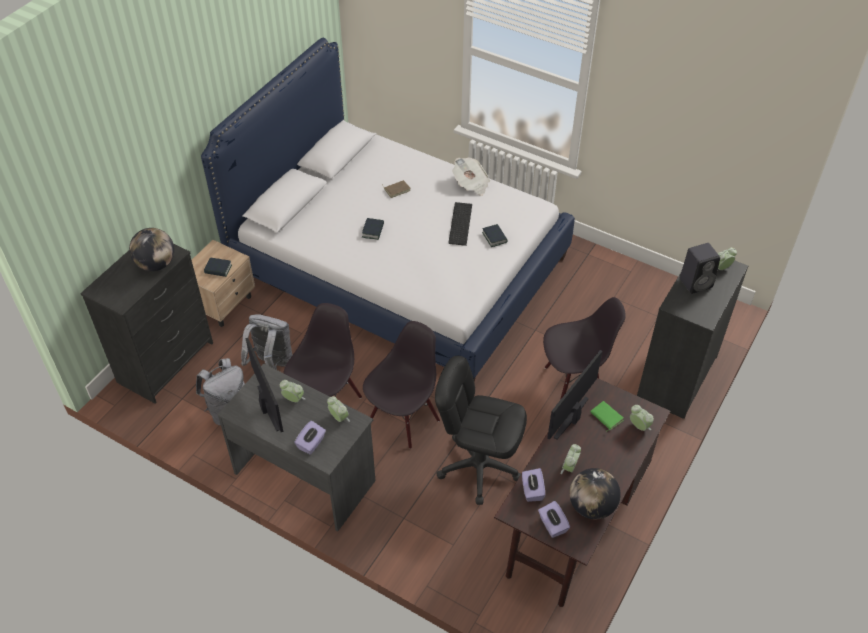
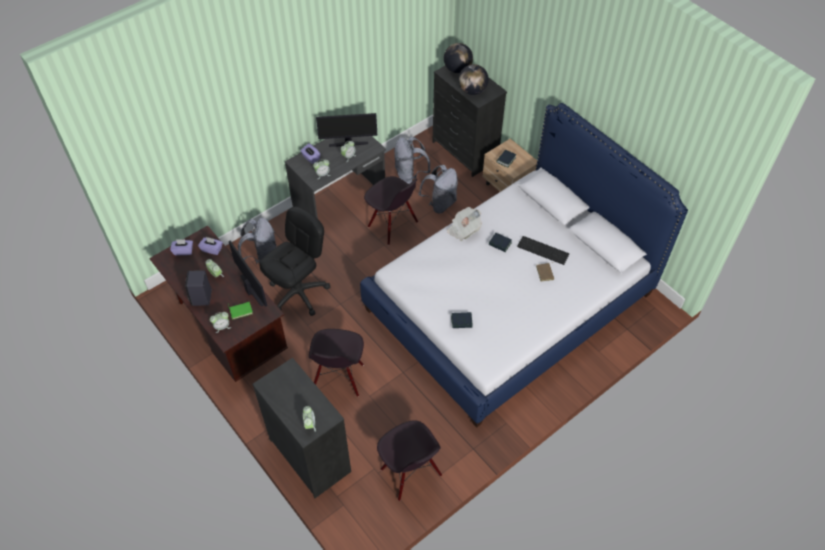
camera: 110 degrees right, 5 degrees up
black chair [363,321,440,449] -> black chair moved to [377,420,442,501]
keyboard [448,202,472,246] -> keyboard moved to [517,236,569,265]
newspaper [452,158,491,196] -> newspaper moved to [447,207,482,241]
globe [569,468,621,519] -> globe moved to [444,43,473,73]
black speaker [679,243,720,294] -> black speaker moved to [185,271,212,306]
none -> grey backpack [238,218,276,265]

